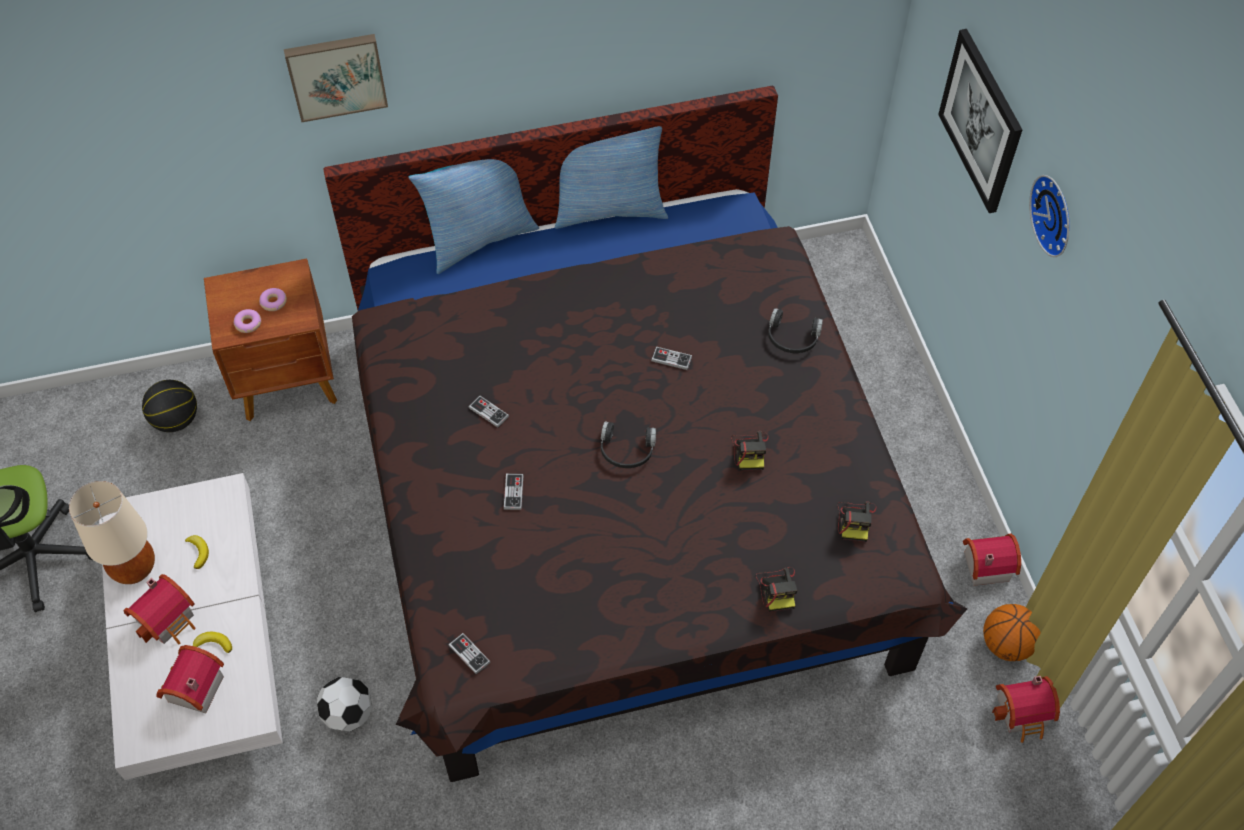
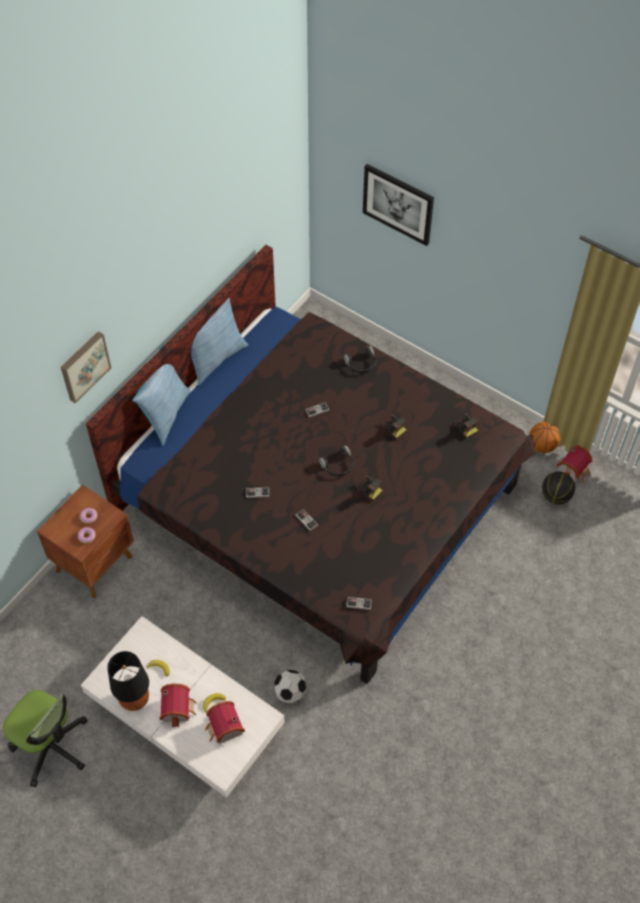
camera: 40 degrees left, 0 degrees up
beige table lamp [69,481,155,584] -> black table lamp [107,651,149,711]
basketball [142,380,197,432] -> basketball moved to [542,471,575,504]
camera [756,567,797,612] -> camera moved to [353,475,383,501]
toy house [963,533,1021,586] -> none
wall clock [1029,175,1070,257] -> none

